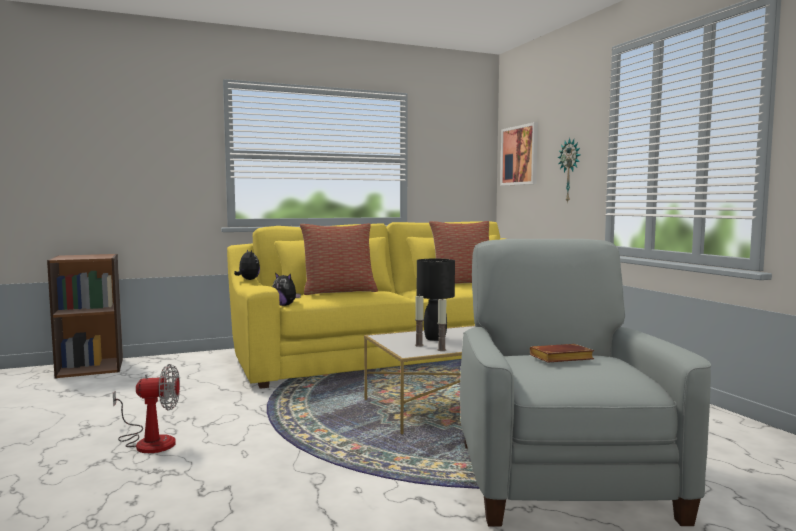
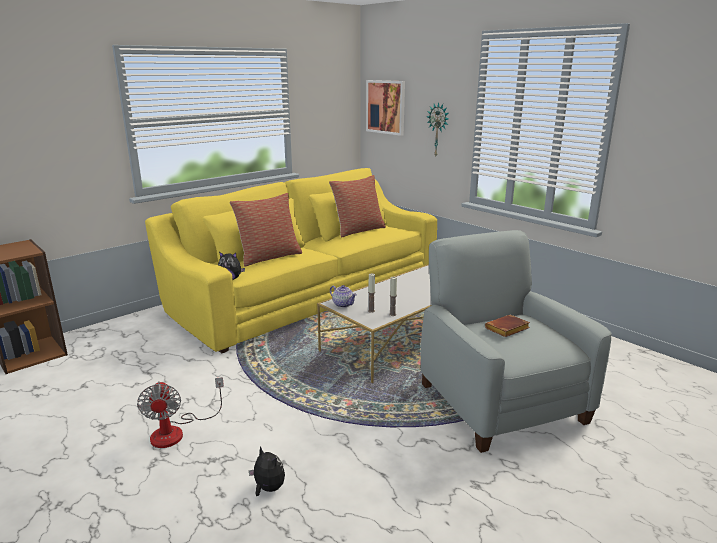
camera: 20 degrees left, 15 degrees up
fan [113,364,180,453] -> fan turned 105 degrees clockwise [137,377,224,448]
plush toy [234,249,260,280] -> plush toy moved to [249,446,285,496]
black table lamp [417,259,455,341] -> none
none -> teapot [330,285,357,308]

